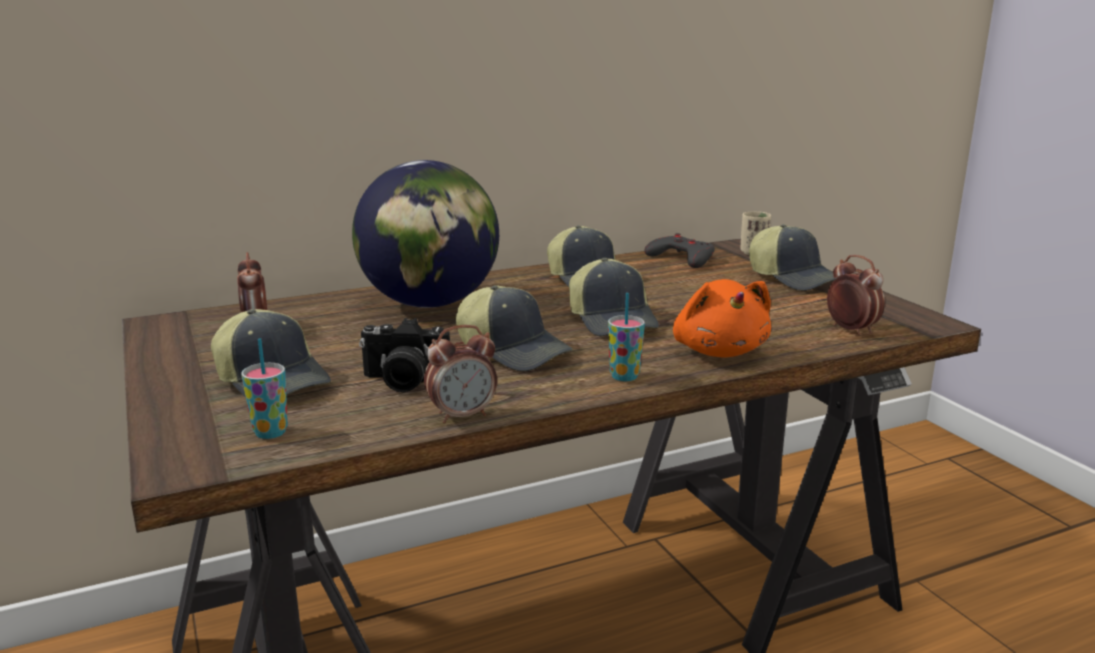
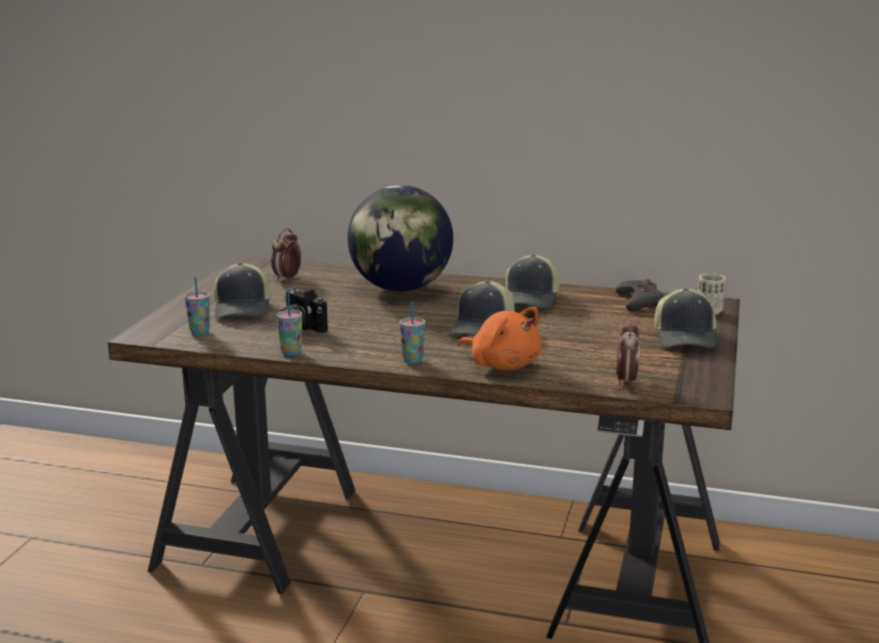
camera: 40 degrees right, 0 degrees up
alarm clock [424,325,497,424] -> cup [277,294,302,356]
cap [456,285,573,372] -> none
orange plush toy [673,279,771,358] -> orange plush toy turned 75 degrees counterclockwise [459,307,542,370]

